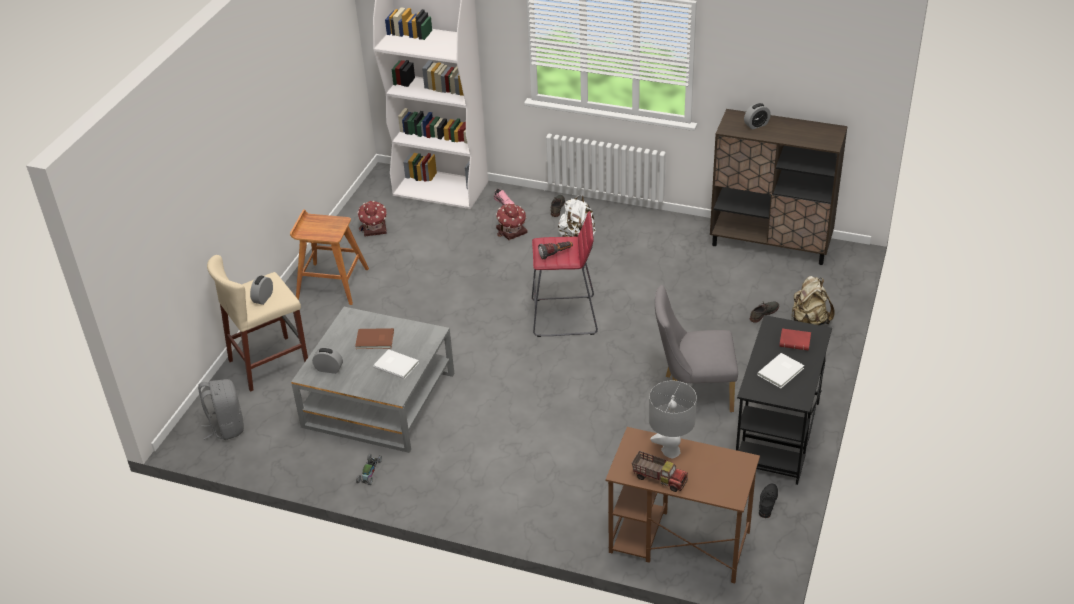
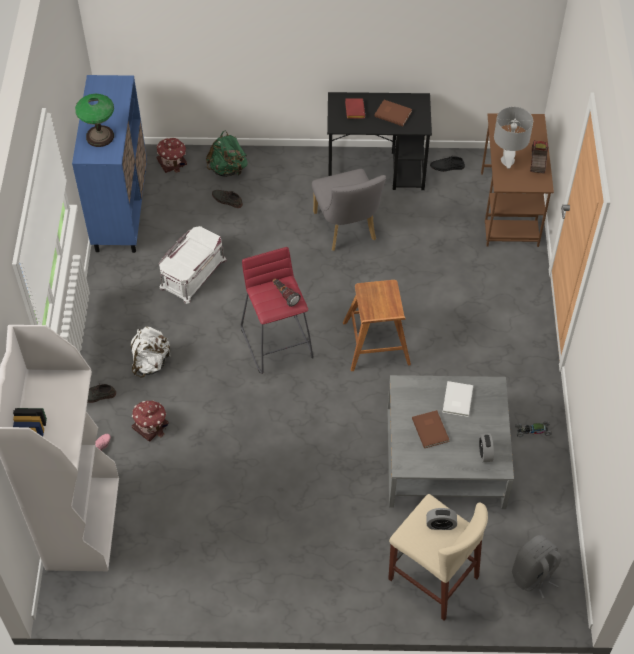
camera: 110 degrees left, 15 degrees up
brown stool [290,209,369,305] -> brown stool moved to [343,280,411,371]
toy house [357,201,387,236] -> toy house moved to [156,138,187,173]
brown cabinet [710,109,848,265] -> blue cabinet [72,75,147,253]
alarm clock [744,103,771,130] -> table lamp [75,94,114,147]
white book [757,353,804,388] -> brown book [374,100,412,126]
beige backpack [791,276,835,326] -> green backpack [206,131,248,177]
none -> white storage box [159,226,227,304]

